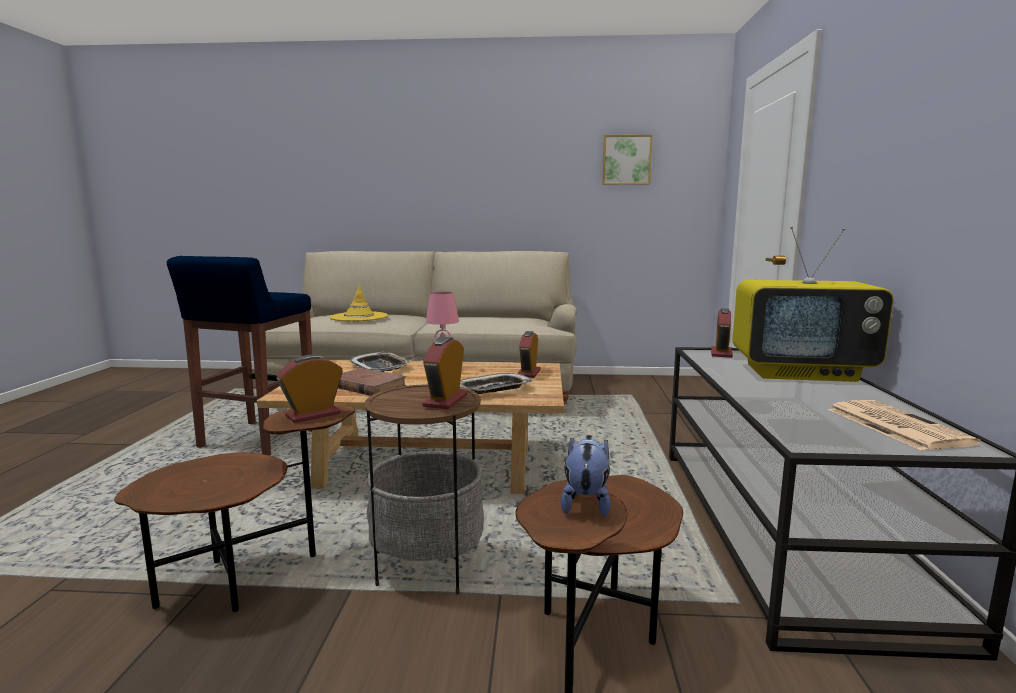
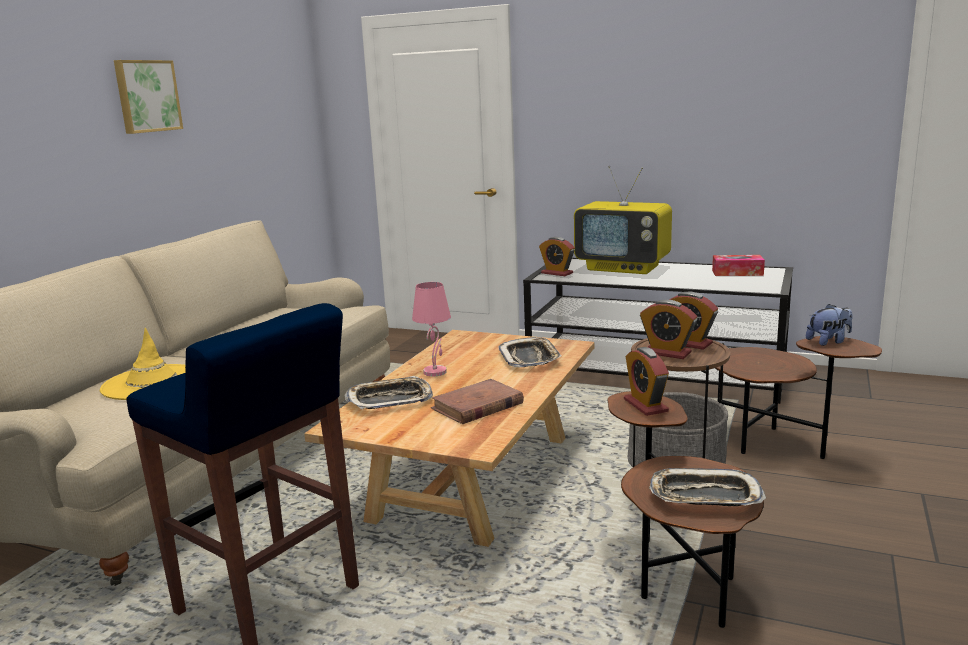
camera: 70 degrees left, 5 degrees up
alarm clock [517,331,541,378] -> alarm clock moved to [640,300,697,359]
plush toy [561,435,611,517] -> plush toy turned 135 degrees clockwise [806,304,853,346]
picture [602,135,653,185] -> picture moved to [114,60,183,134]
television [733,226,894,382] -> television turned 90 degrees clockwise [574,166,672,274]
newspaper [828,400,981,451] -> tissue box [712,255,765,276]
none -> tray [649,468,766,506]

